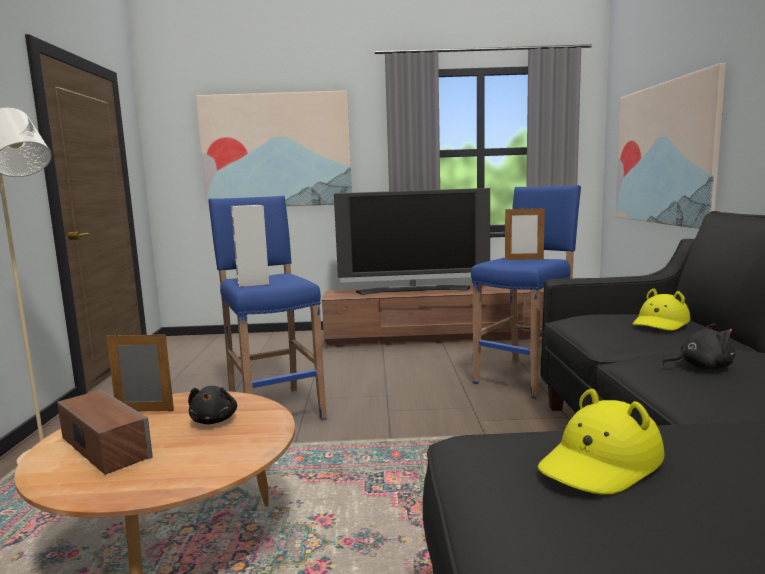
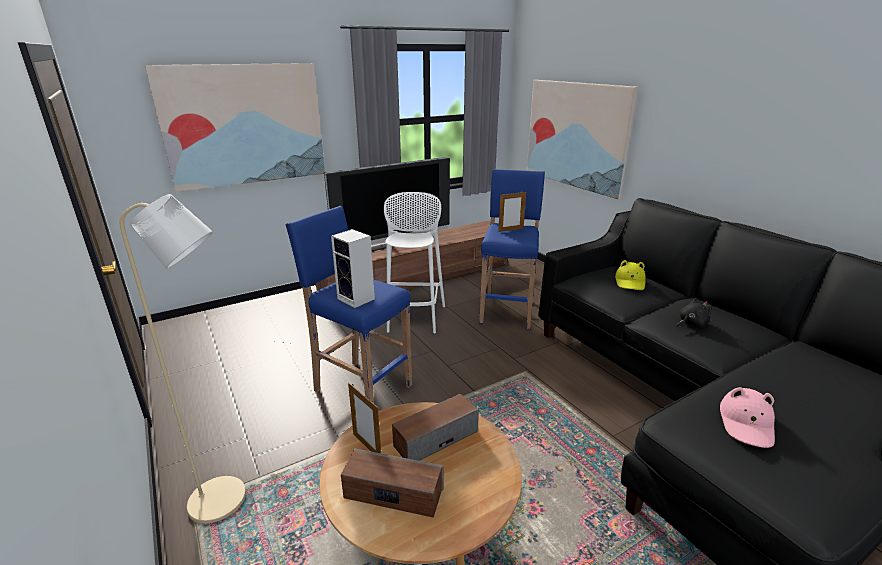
camera: 30 degrees left, 15 degrees up
picture frame [106,332,174,411] -> picture frame turned 105 degrees counterclockwise [348,383,381,453]
black plush toy [188,386,237,424] -> speaker [392,394,479,461]
yellow hat [538,389,664,495] -> pink hat [720,387,775,448]
none -> white stool [384,192,445,333]

